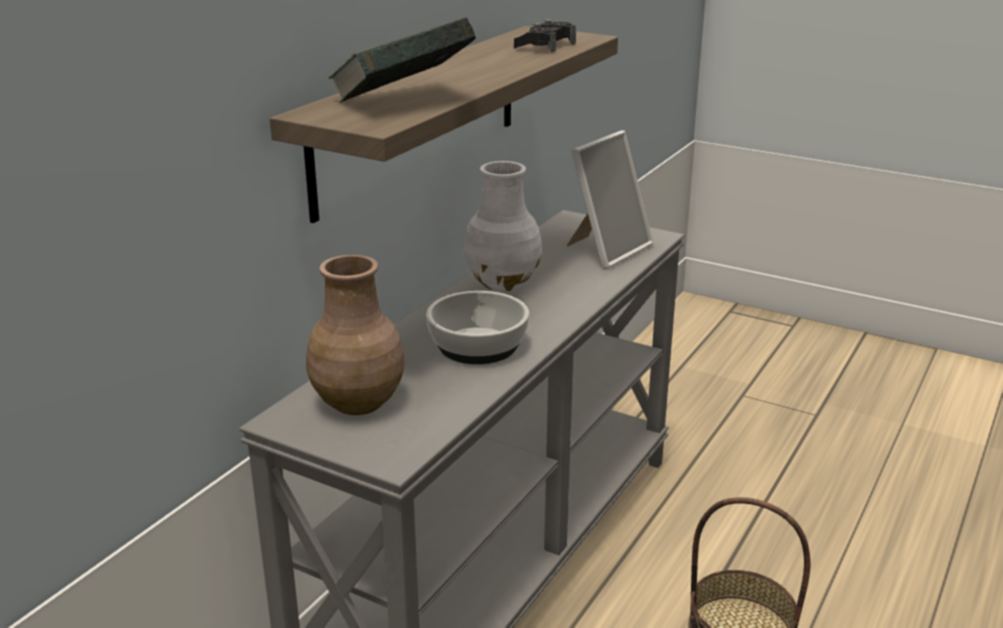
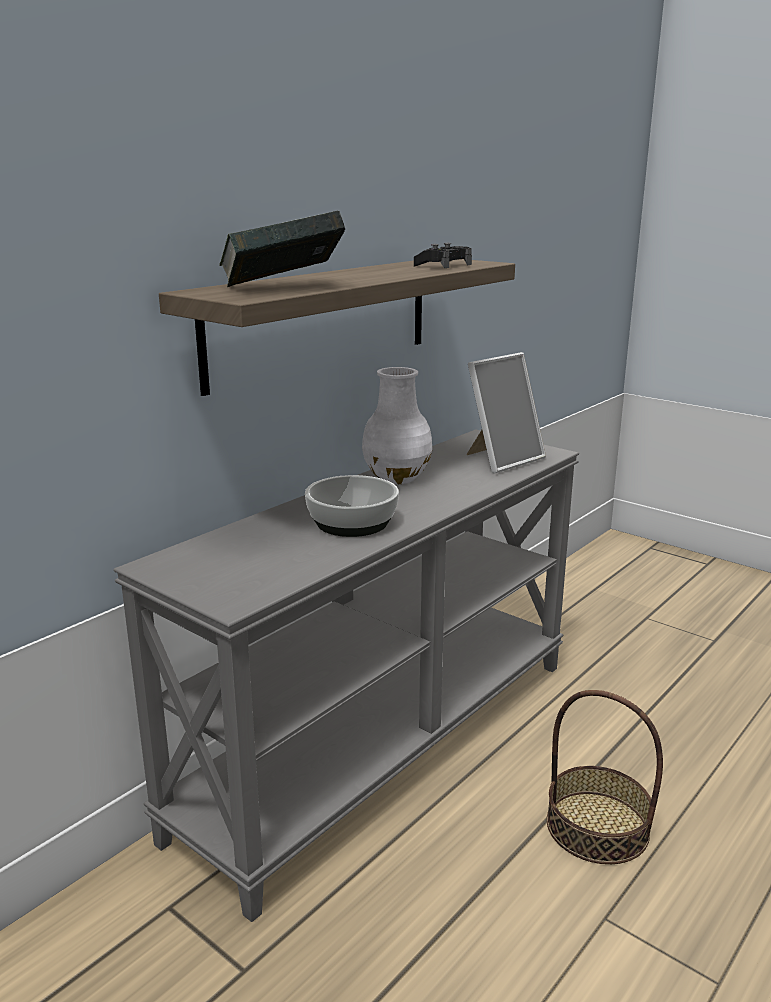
camera: 10 degrees right, 5 degrees down
brown vase [306,255,404,415] -> none

